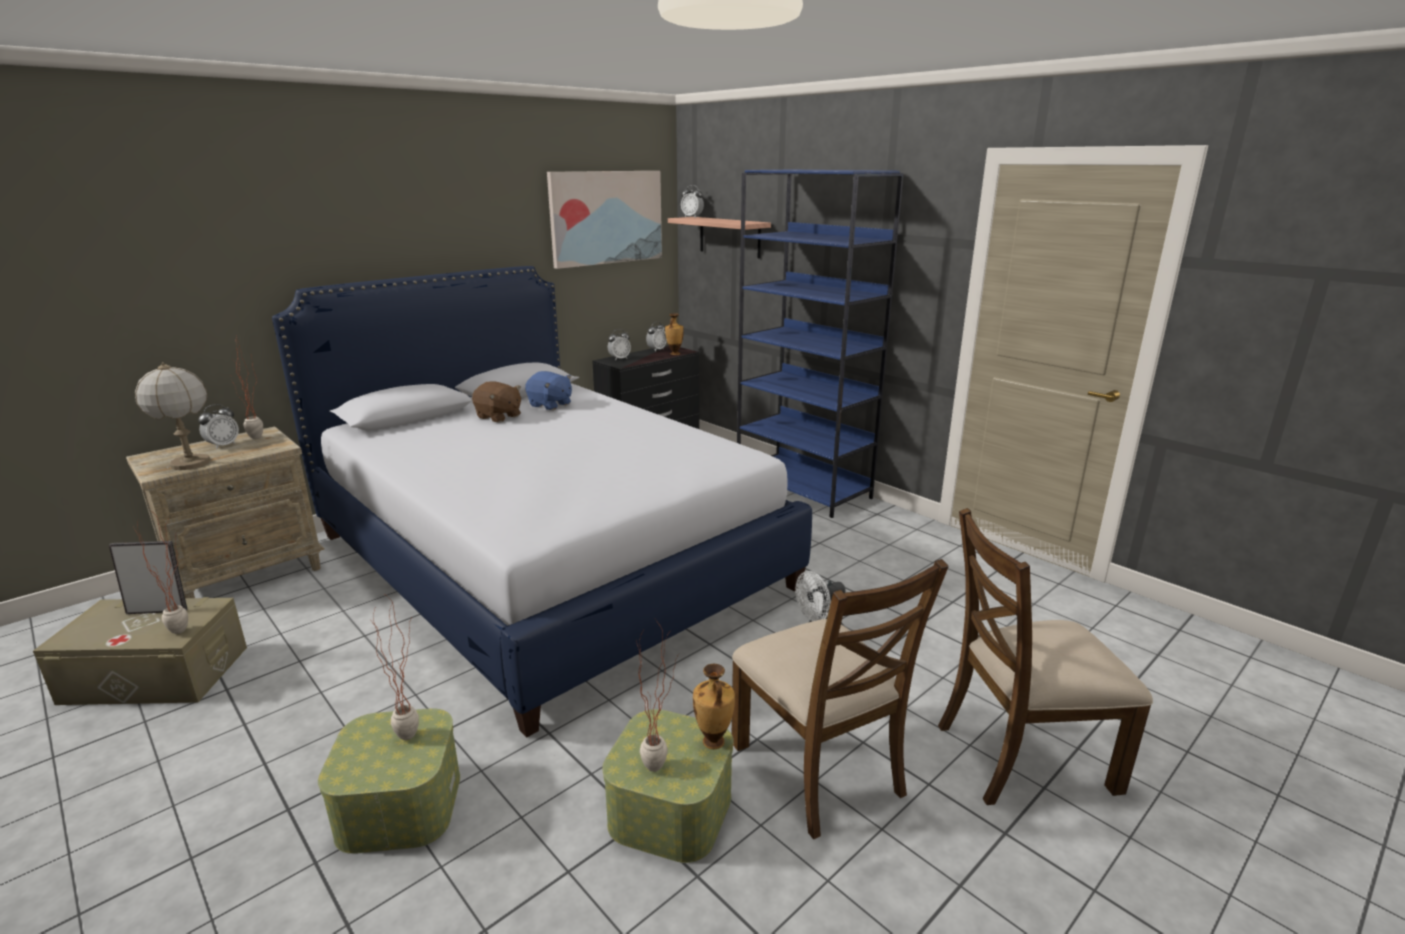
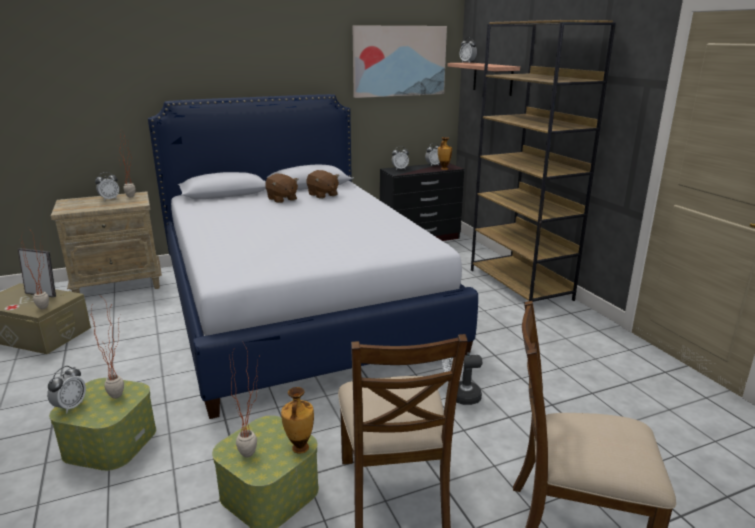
camera: 20 degrees right, 0 degrees up
table lamp [135,362,210,470] -> none
blue plush toy [525,371,572,410] -> brown plush toy [306,170,339,199]
blue bookcase [737,170,903,518] -> brown bookcase [471,20,616,302]
none -> alarm clock [47,366,86,413]

